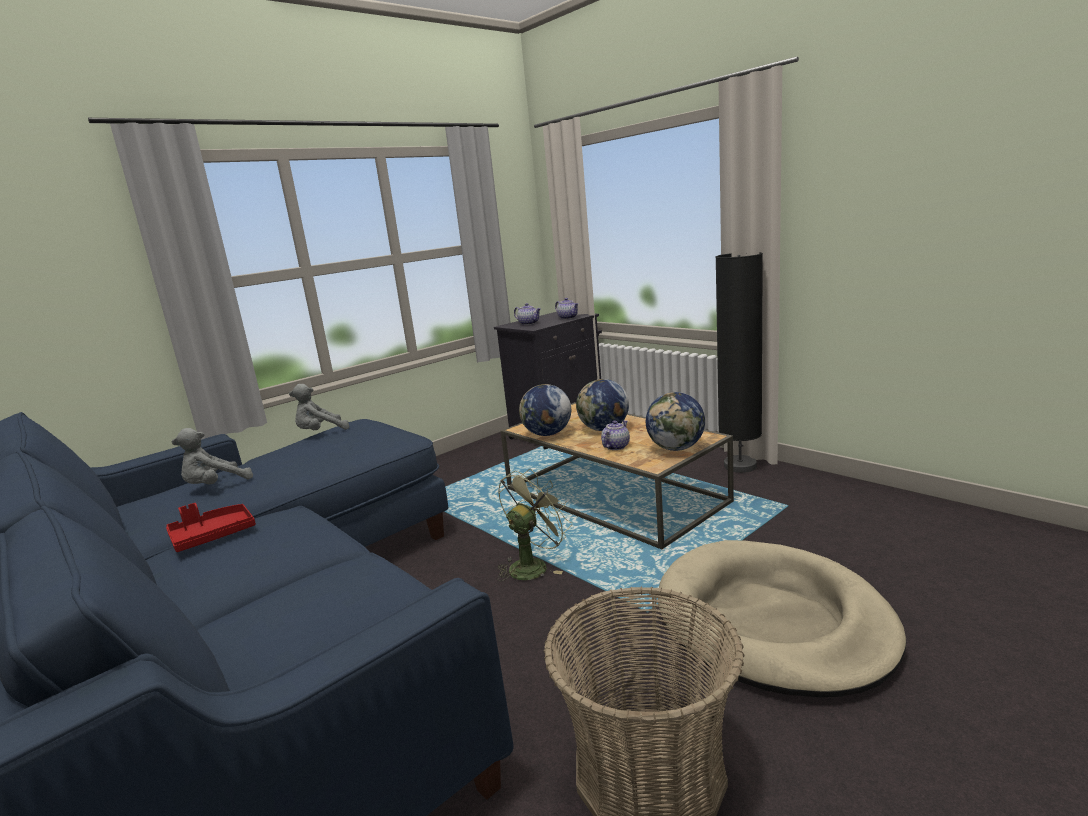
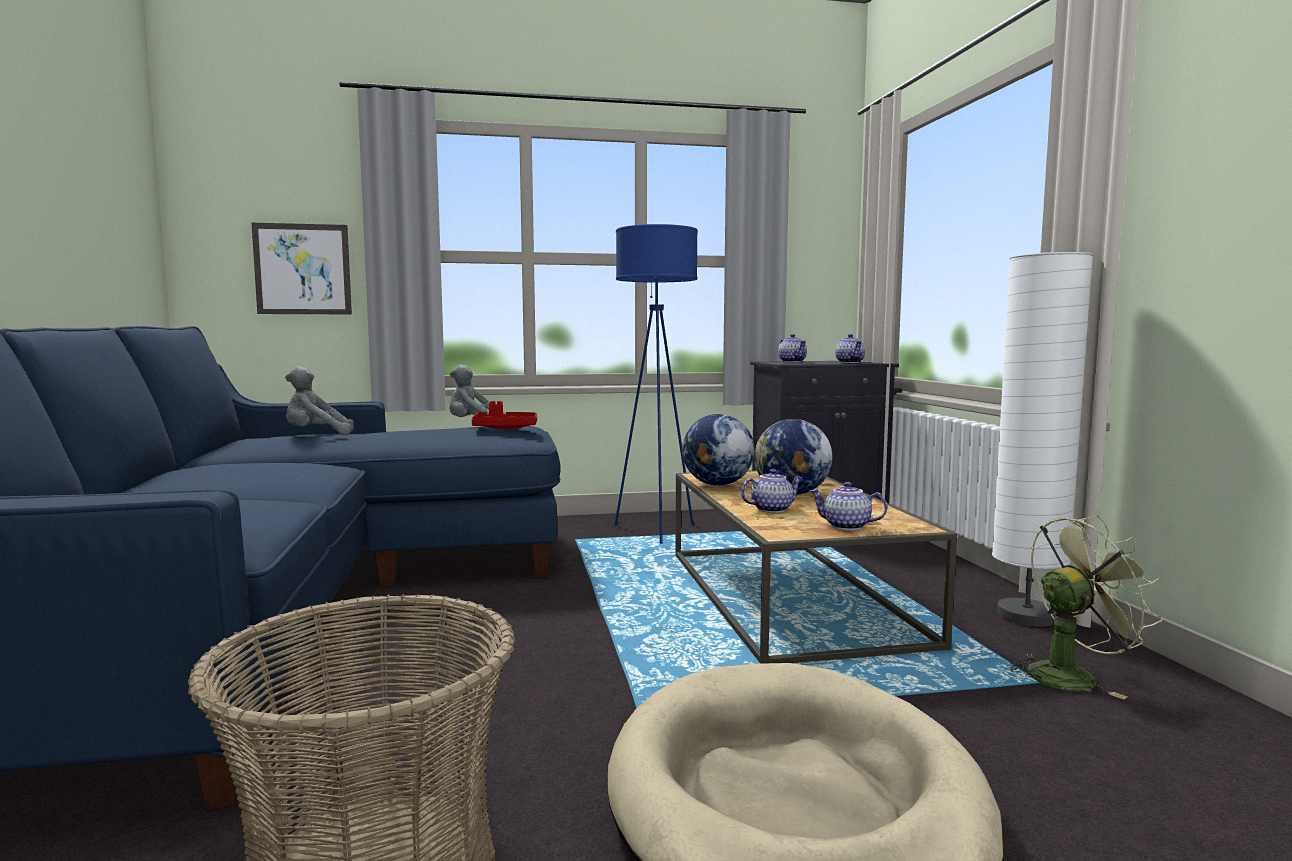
camera: 30 degrees right, 10 degrees down
red tray [166,503,256,552] -> red tray moved to [472,401,537,429]
green fan [497,469,572,581] -> green fan moved to [1009,515,1163,700]
globe [646,392,705,451] -> teapot [810,482,887,530]
black floor lamp [715,252,763,473] -> white floor lamp [992,252,1093,627]
none -> picture [251,223,352,314]
none -> blue floor lamp [614,224,698,544]

